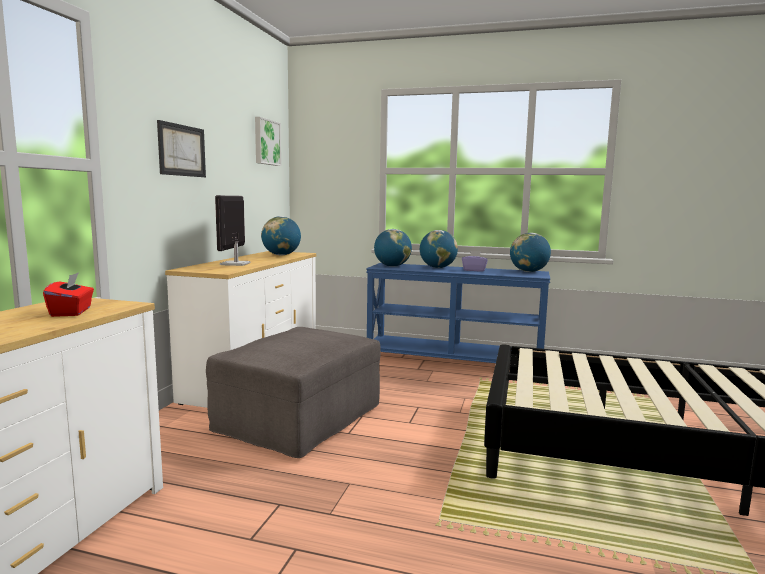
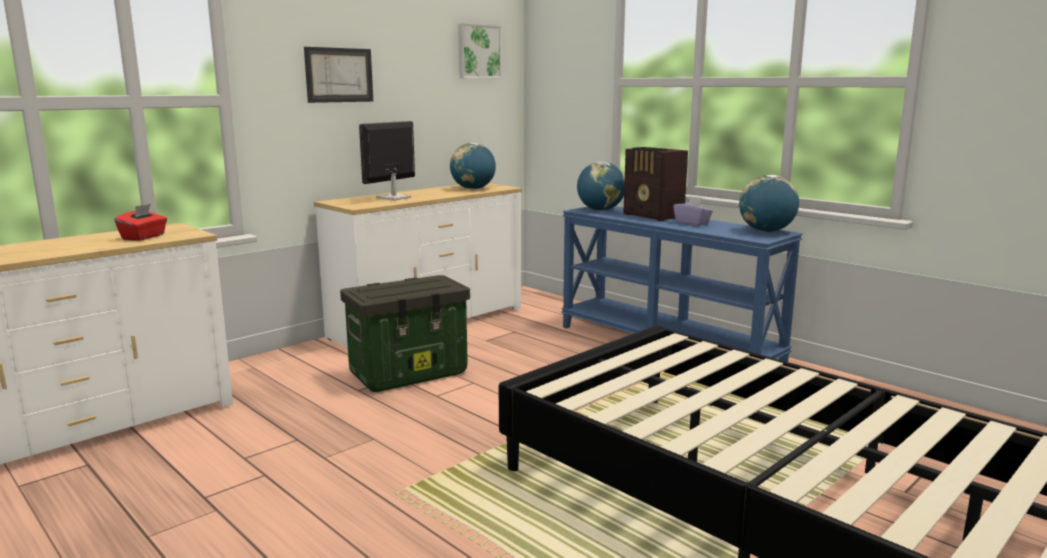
camera: 30 degrees right, 5 degrees up
grey ottoman [206,327,381,458] -> storage box [340,275,470,392]
globe [420,230,458,268] -> radio [623,147,688,221]

